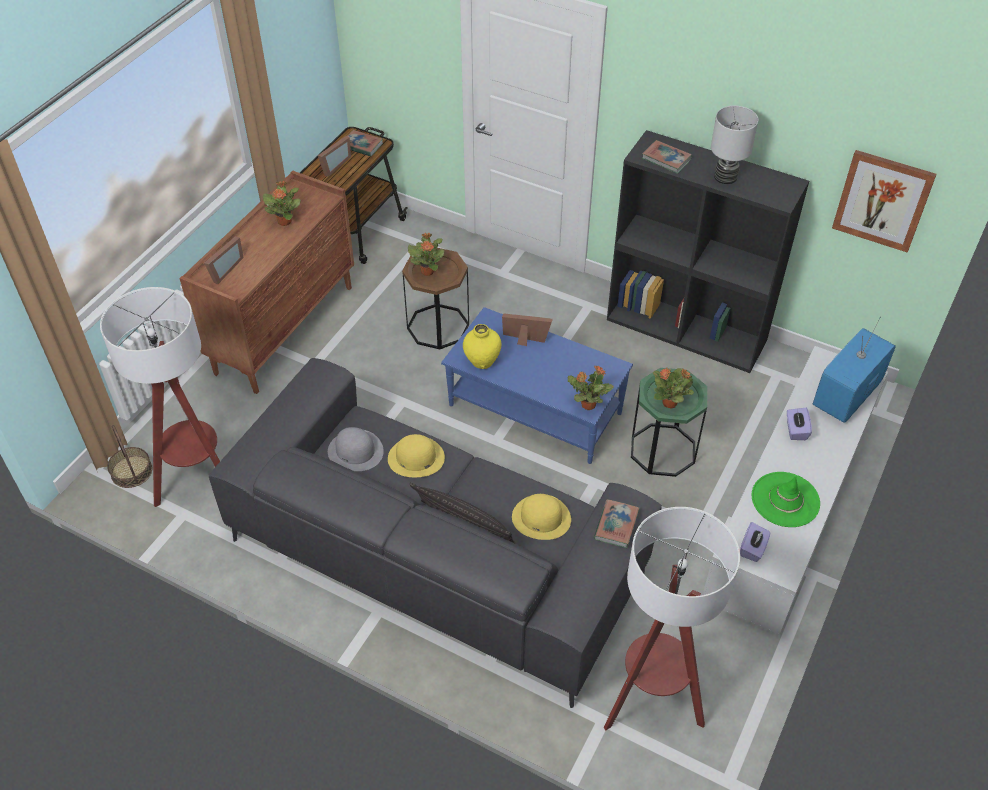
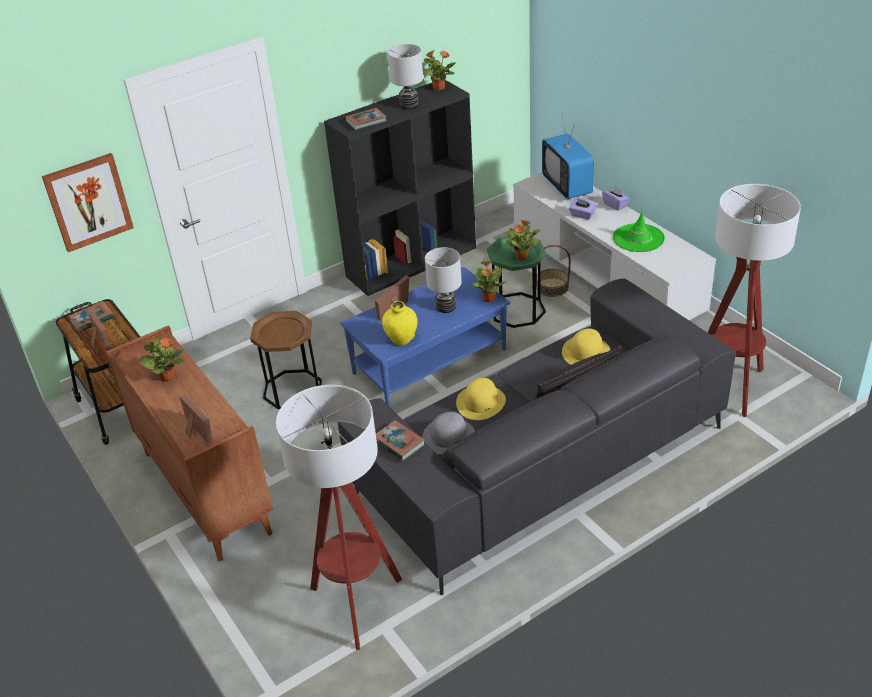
camera: 60 degrees left, 10 degrees down
basket [107,425,153,488] -> basket moved to [536,245,571,297]
potted plant [408,233,445,276] -> potted plant moved to [423,50,456,91]
book [594,499,639,548] -> book moved to [376,420,425,461]
purple tissue box [740,522,770,562] -> purple tissue box moved to [602,186,629,211]
picture [832,150,937,253] -> picture moved to [42,153,134,252]
none -> grey table lamp [425,247,462,313]

